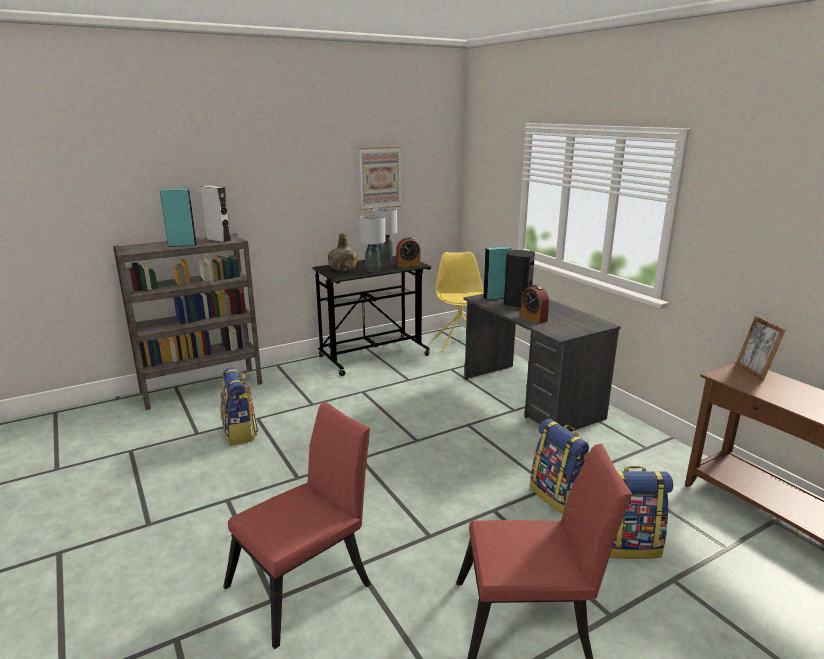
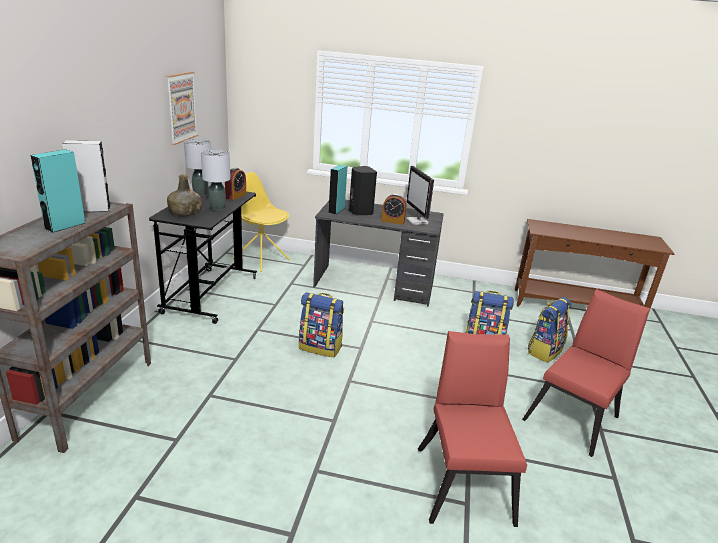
camera: 50 degrees left, 5 degrees up
backpack [220,367,259,446] -> backpack moved to [299,292,344,357]
picture frame [736,316,785,381] -> none
none -> monitor [406,166,434,225]

